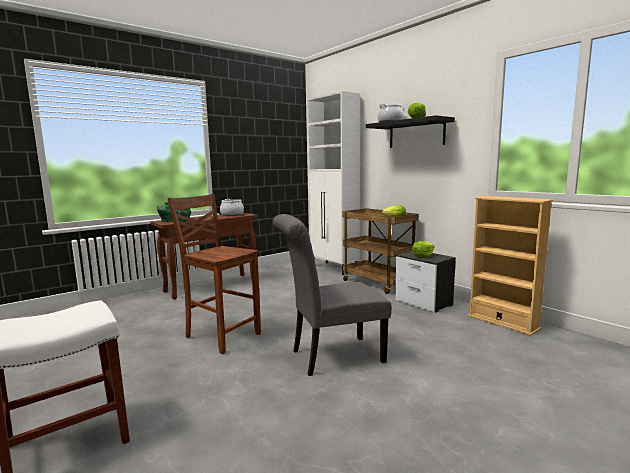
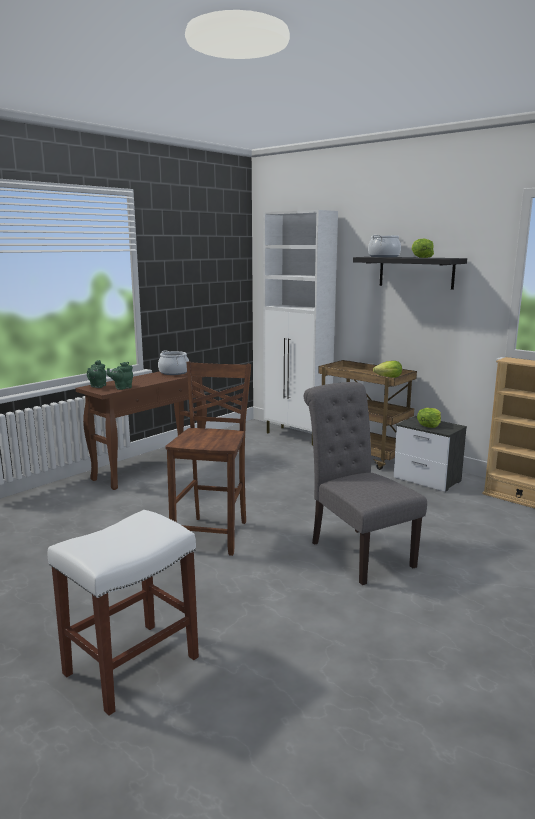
camera: 10 degrees left, 5 degrees up
brown chair [167,194,261,354] -> brown chair turned 75 degrees clockwise [165,362,251,556]
grey chair [273,214,392,376] -> grey chair turned 90 degrees clockwise [304,382,427,585]

